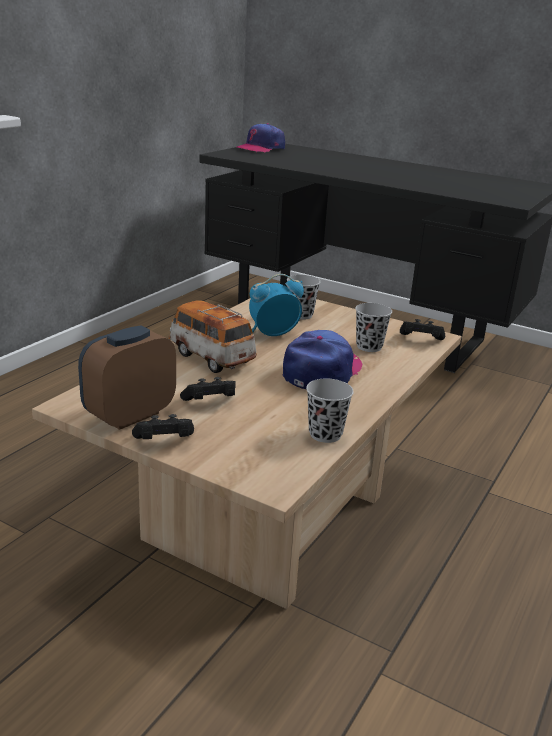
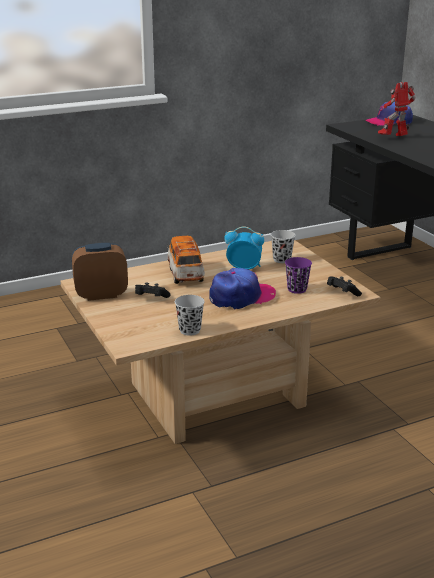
camera: 35 degrees right, 0 degrees up
black game controller [132,414,194,439] -> none
black cup [355,303,392,352] -> purple cup [285,257,312,294]
none -> toy robot [378,82,415,136]

